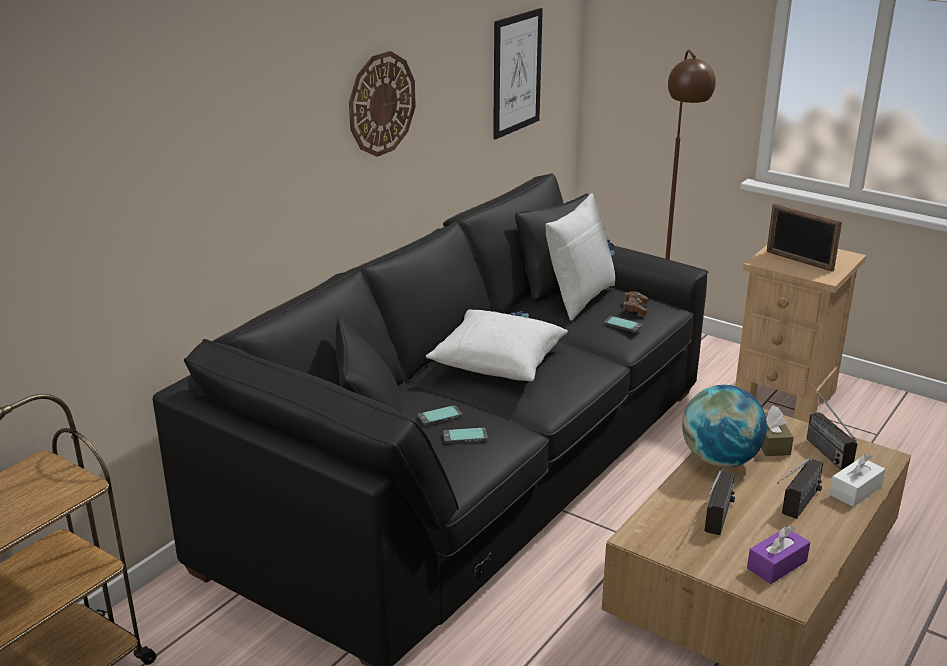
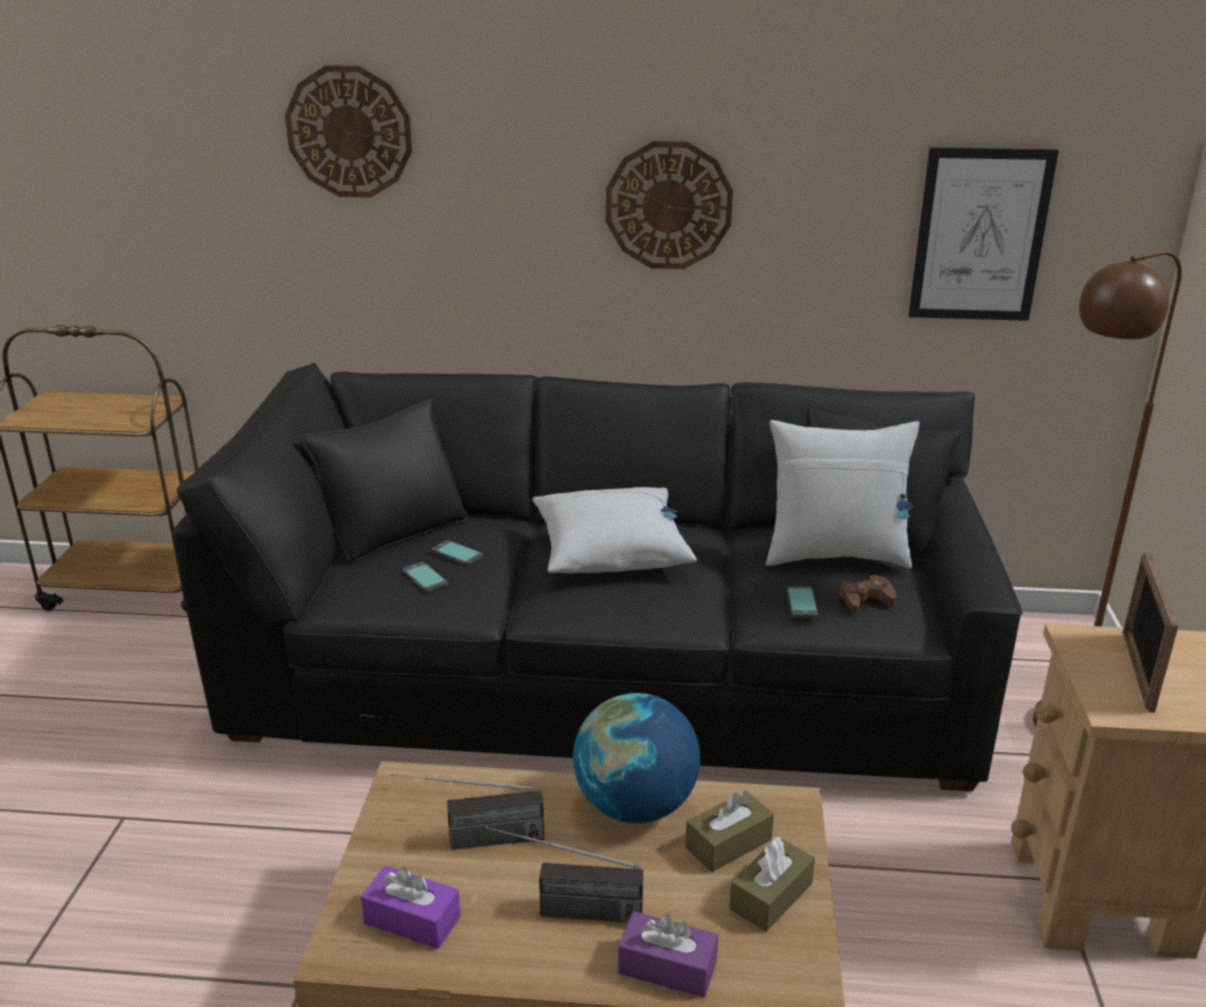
camera: 60 degrees right, 0 degrees up
radio [806,377,858,469] -> brown tissue box [729,837,815,932]
white tissue box [829,454,885,507] -> purple tissue box [618,911,718,998]
none -> wall clock [285,65,412,198]

